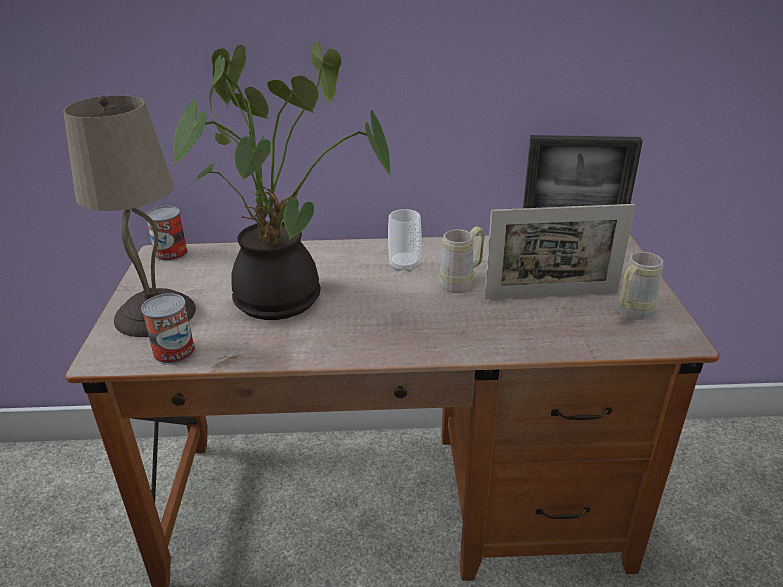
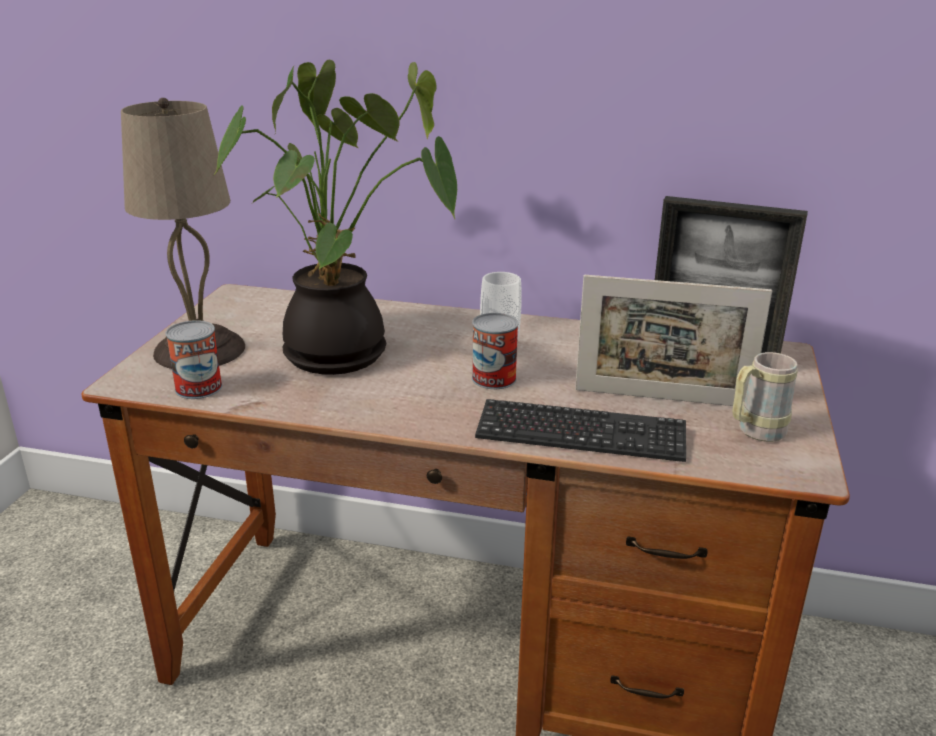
camera: 15 degrees right, 5 degrees down
can [146,206,188,261] -> can moved to [472,313,519,389]
beige mug [439,226,485,293] -> none
none -> keyboard [475,399,686,462]

